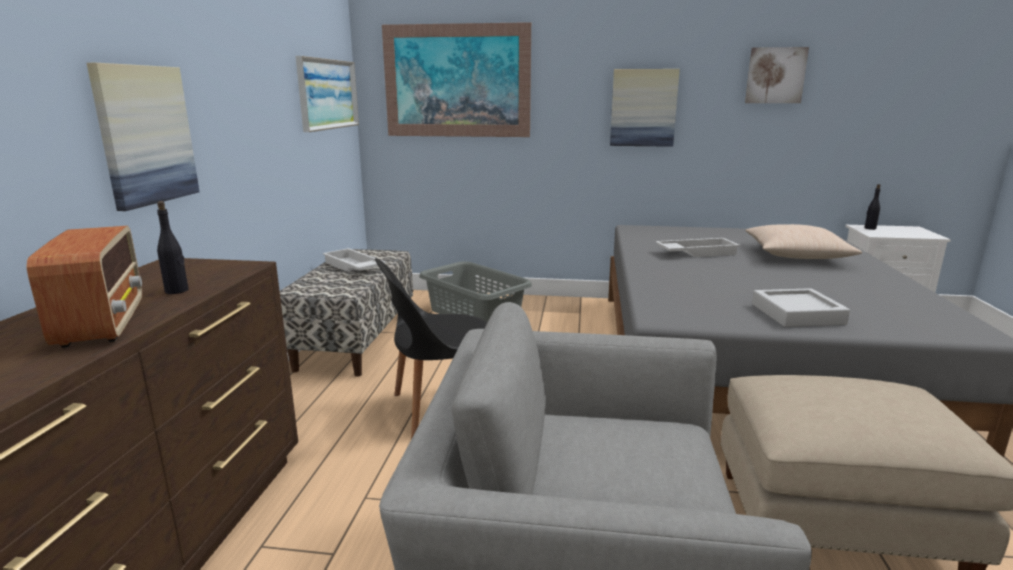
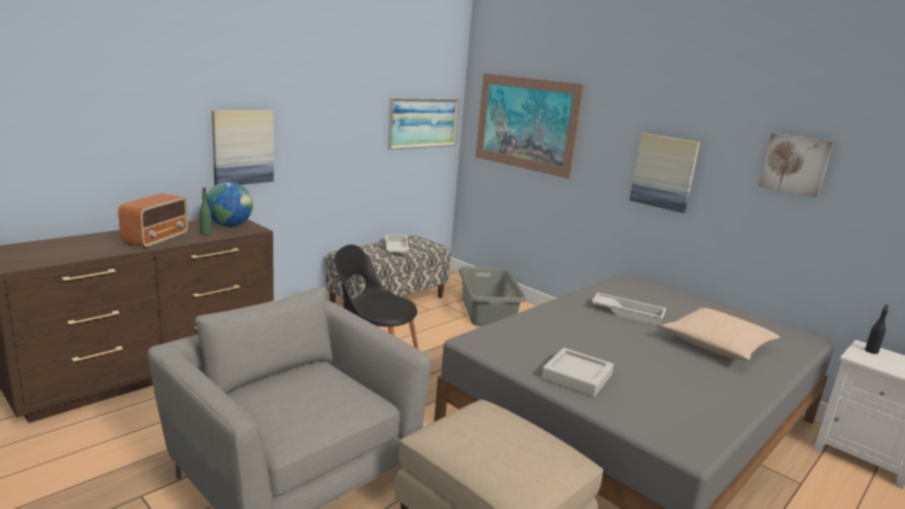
camera: 35 degrees right, 0 degrees up
black bottle [157,201,188,294] -> green bottle [199,187,212,235]
none -> globe [207,182,253,227]

